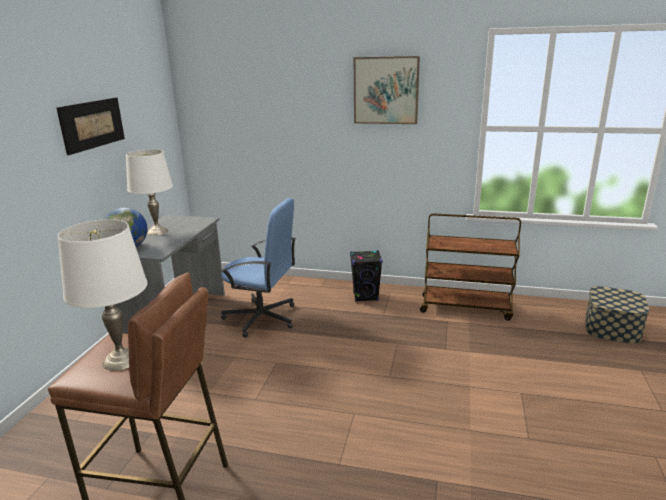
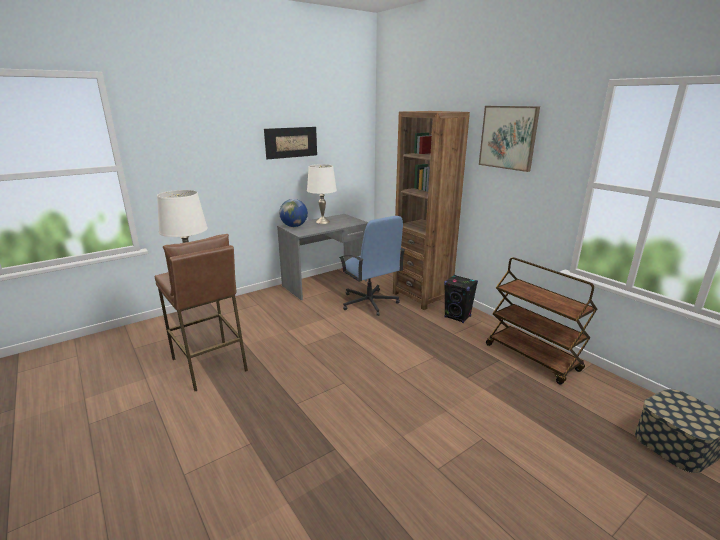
camera: 40 degrees right, 0 degrees up
none -> brown bookcase [393,111,470,310]

